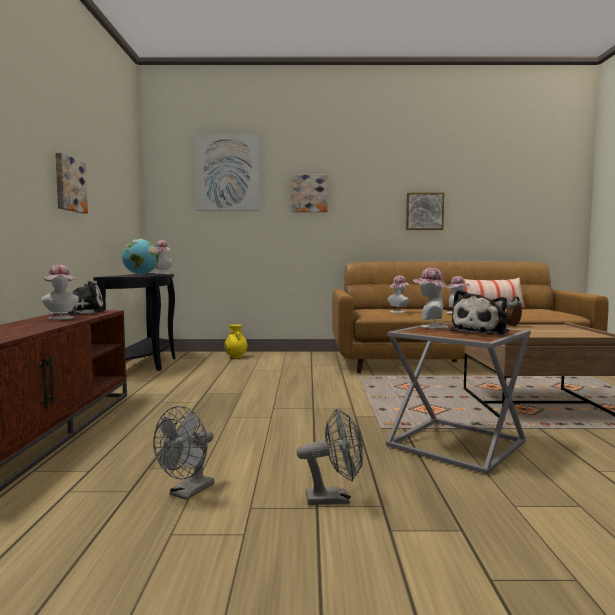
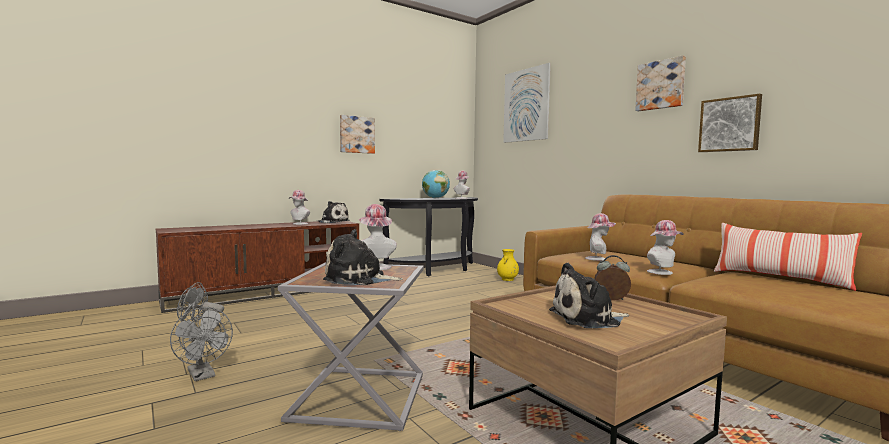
camera: 55 degrees right, 0 degrees up
picture [291,175,328,212] -> picture moved to [635,55,686,111]
none -> plush toy [549,263,629,328]

